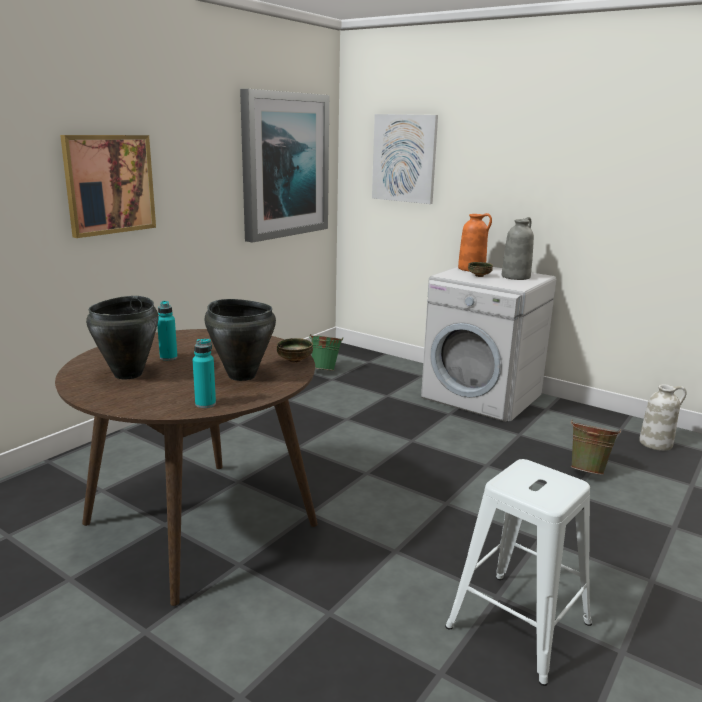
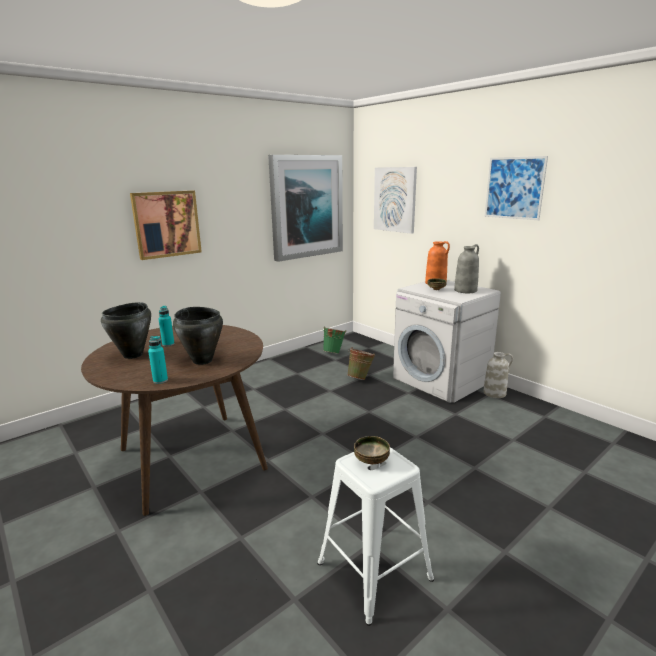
camera: 15 degrees right, 0 degrees up
bowl [277,338,313,363] -> bowl moved to [354,436,390,464]
green bucket [571,421,621,475] -> green bucket moved to [347,347,375,380]
white vase [639,384,687,451] -> white vase moved to [483,352,513,398]
none -> picture [484,156,548,220]

